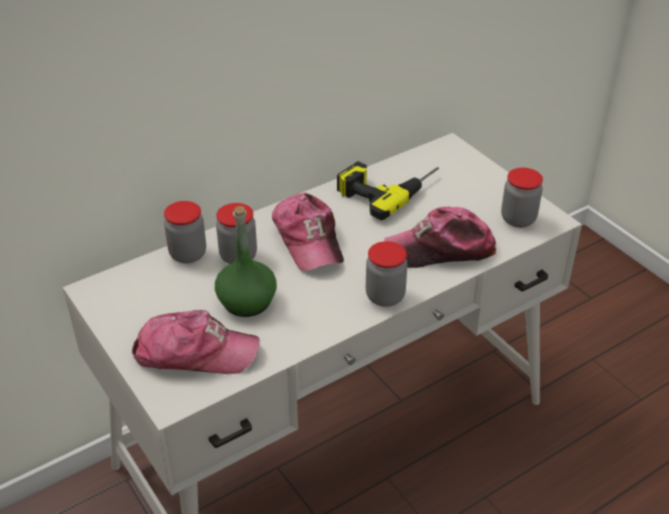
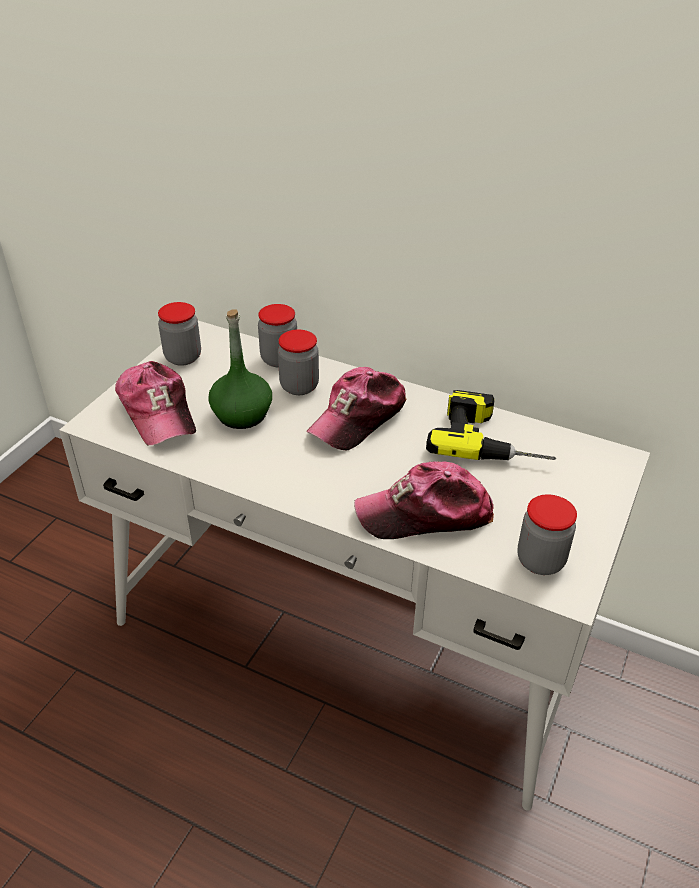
camera: 60 degrees right, 0 degrees up
jar [366,241,408,307] -> jar moved to [158,302,201,366]
cap [384,207,496,268] -> cap turned 60 degrees counterclockwise [354,461,494,539]

